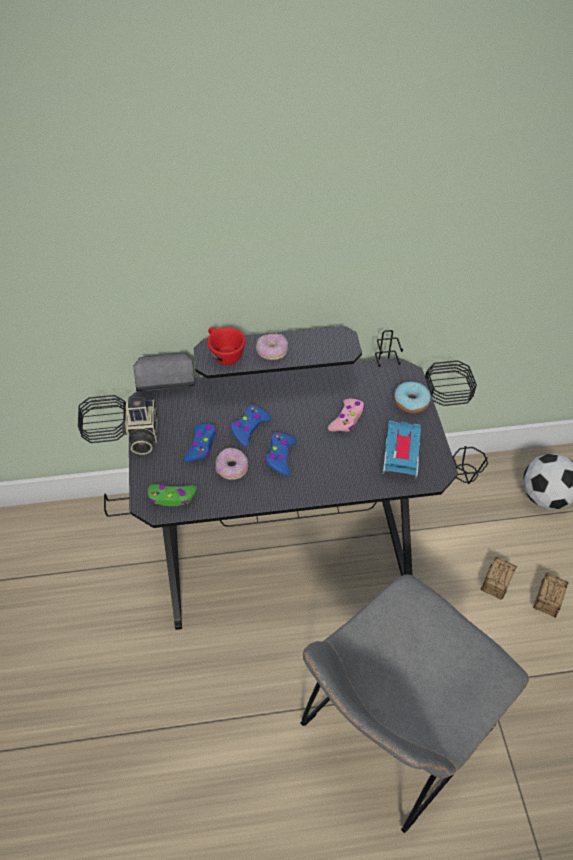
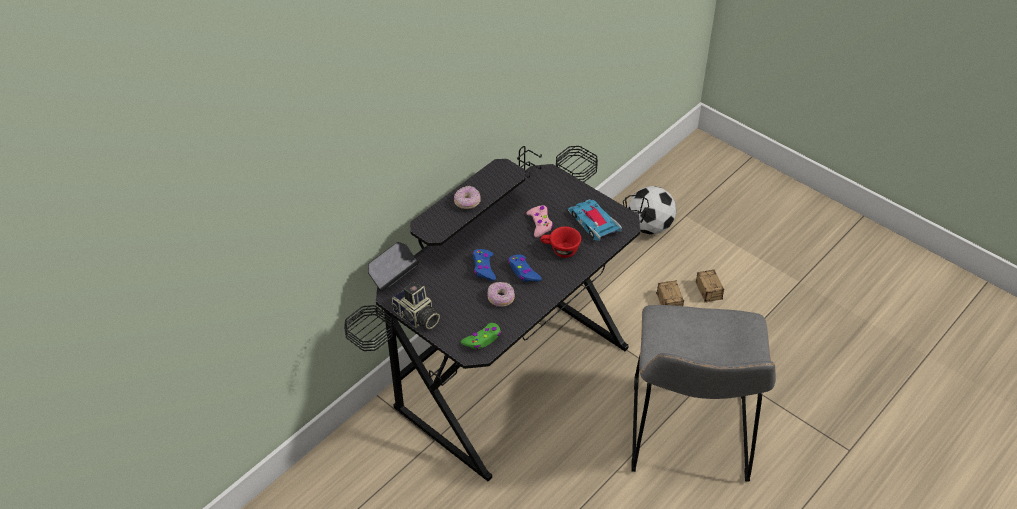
camera: 40 degrees left, 5 degrees down
blue game controller [184,423,216,462] -> none
red cup [207,327,246,365] -> red cup moved to [540,227,581,258]
donut [394,382,431,413] -> none

